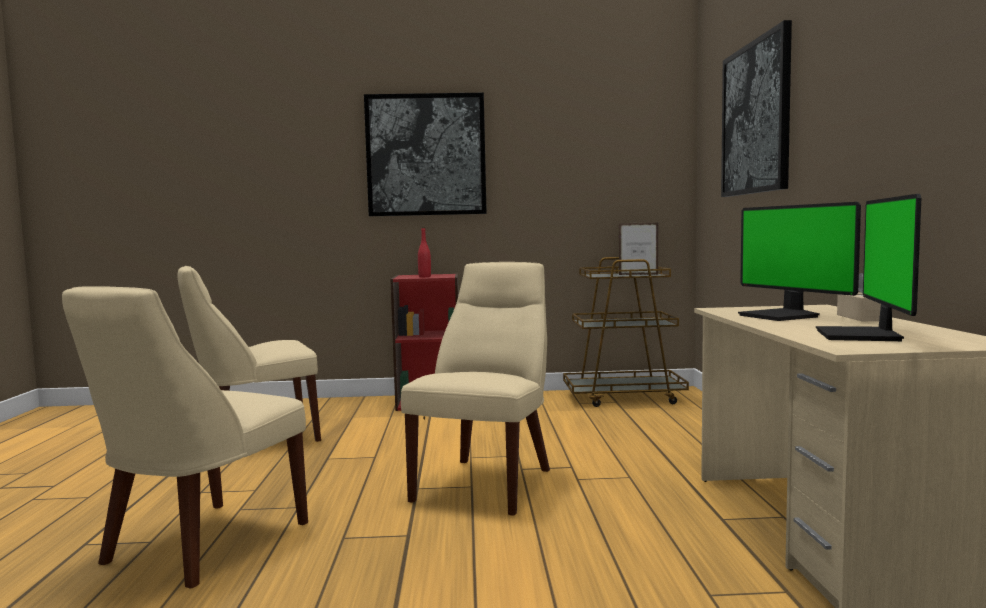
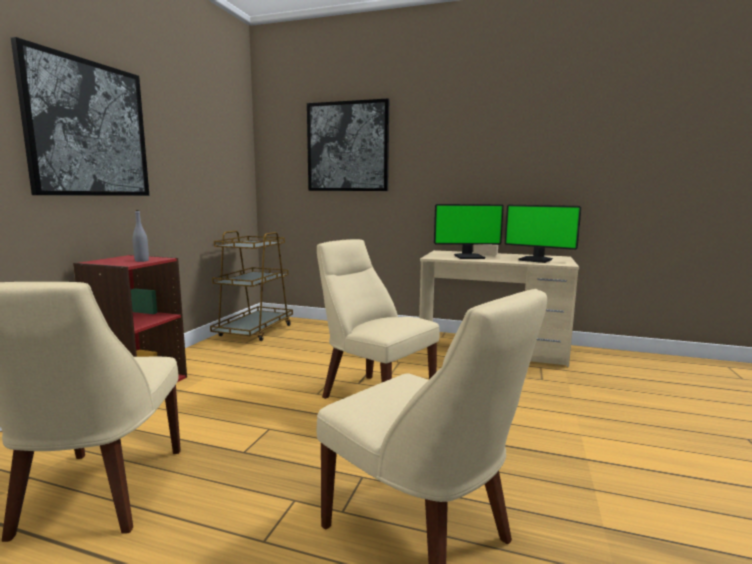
camera: 70 degrees left, 5 degrees up
red bottle [418,227,431,277] -> grey bottle [132,210,149,262]
picture frame [619,222,658,275] -> none

